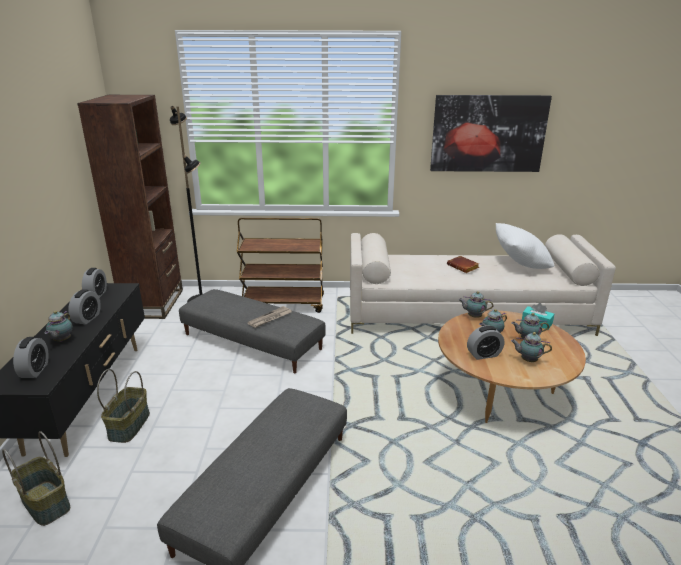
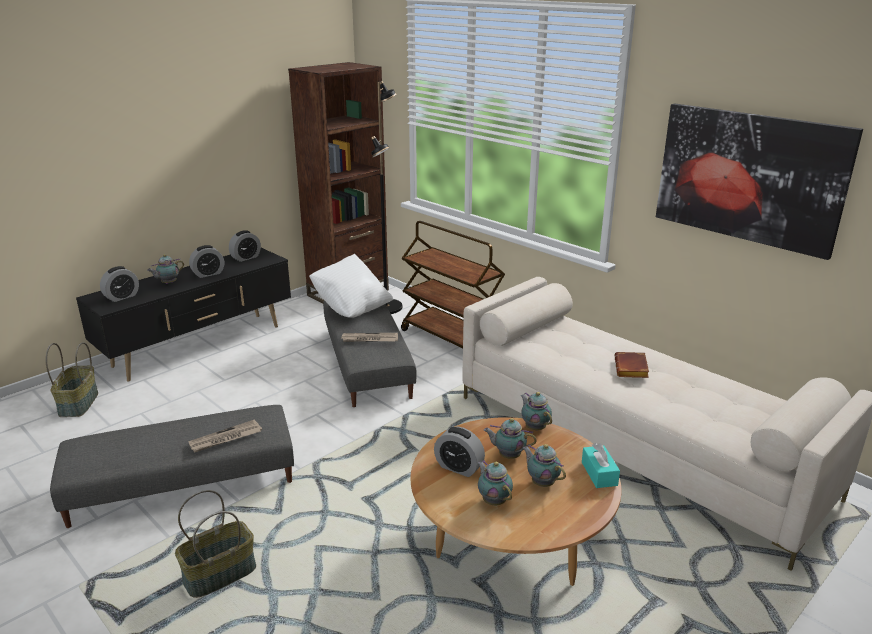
camera: 45 degrees right, 0 degrees up
basket [97,369,150,443] -> basket moved to [175,490,256,598]
white pillow [496,223,554,269] -> white pillow moved to [309,254,393,318]
none -> newspaper [189,419,262,452]

